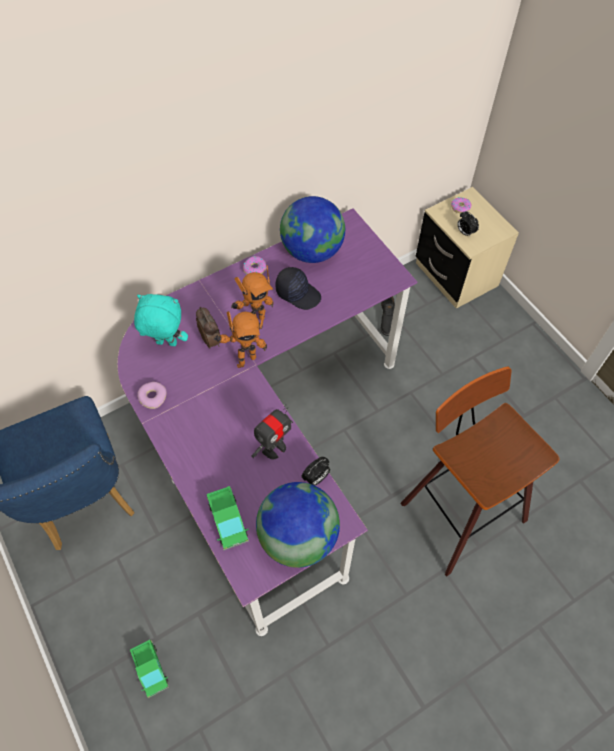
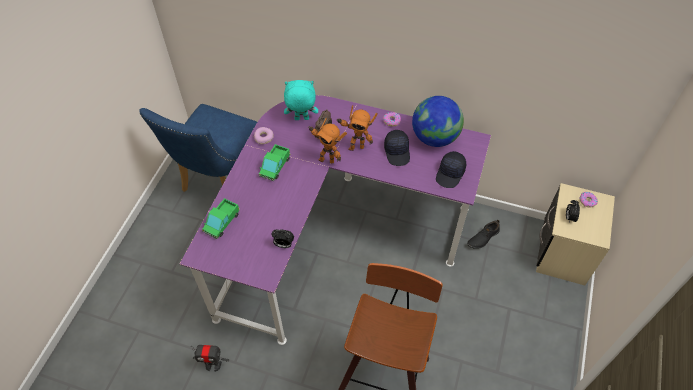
camera: 50 degrees right, 5 degrees down
toy truck [130,640,169,698] -> toy truck moved to [259,144,290,181]
turquoise plush toy [134,294,188,346] -> turquoise plush toy turned 60 degrees counterclockwise [284,80,318,120]
toy robot [252,404,293,459] -> toy robot moved to [191,345,229,372]
globe [256,482,340,568] -> none
none -> black cap [436,151,466,188]

